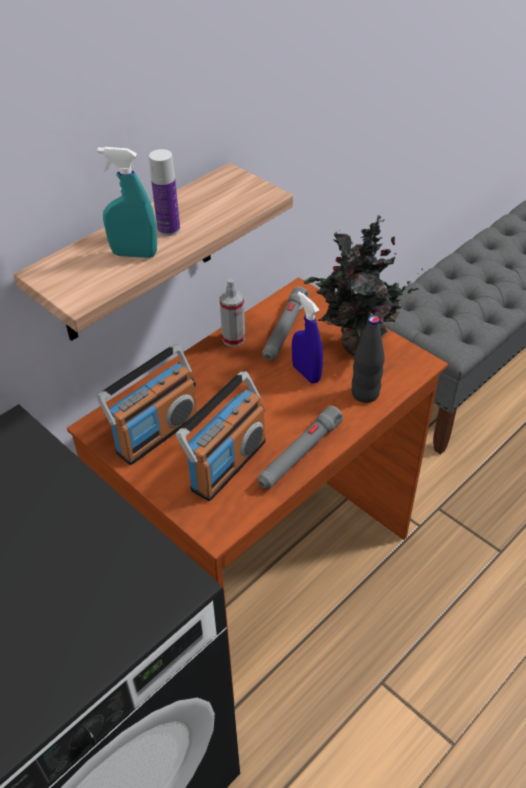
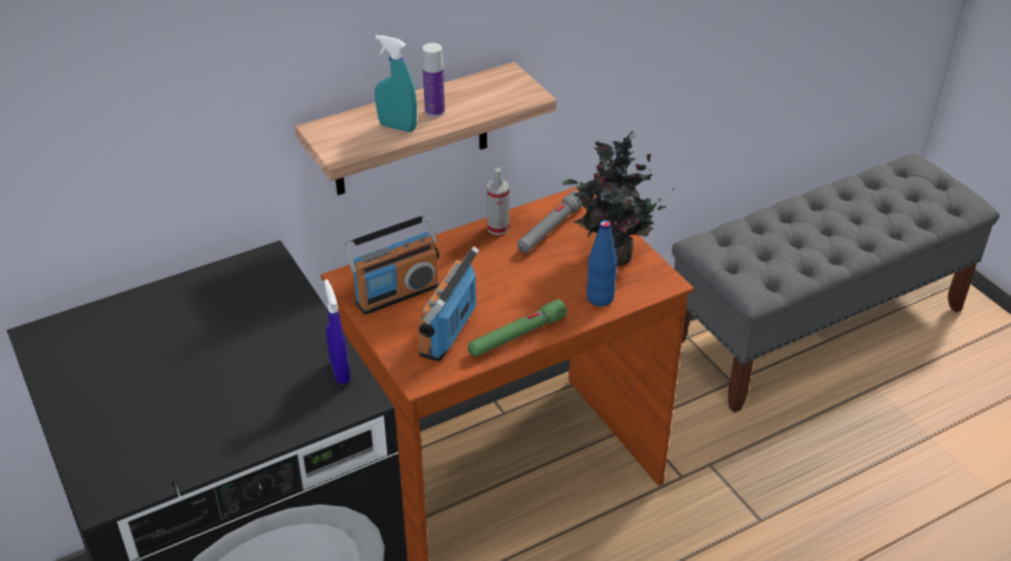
camera: 15 degrees right, 5 degrees down
radio [176,371,266,501] -> radio turned 150 degrees clockwise [418,246,479,361]
grey flashlight [258,406,343,489] -> green flashlight [468,299,567,357]
blue spray bottle [292,291,323,384] -> blue spray bottle moved to [324,279,351,385]
black bottle [352,315,385,403] -> blue bottle [587,220,617,307]

